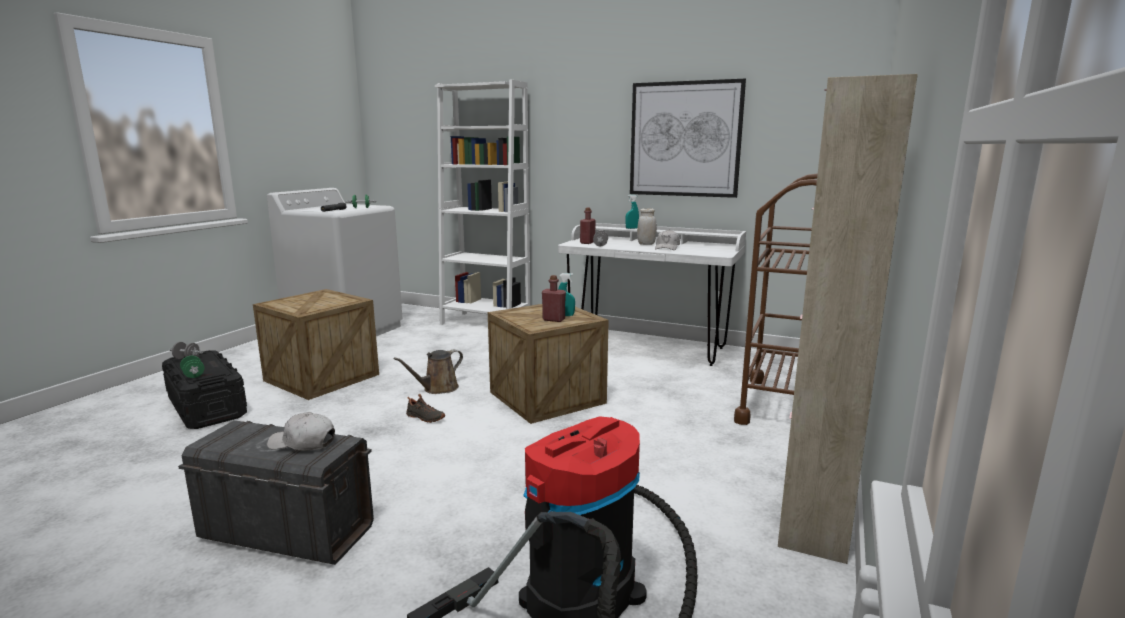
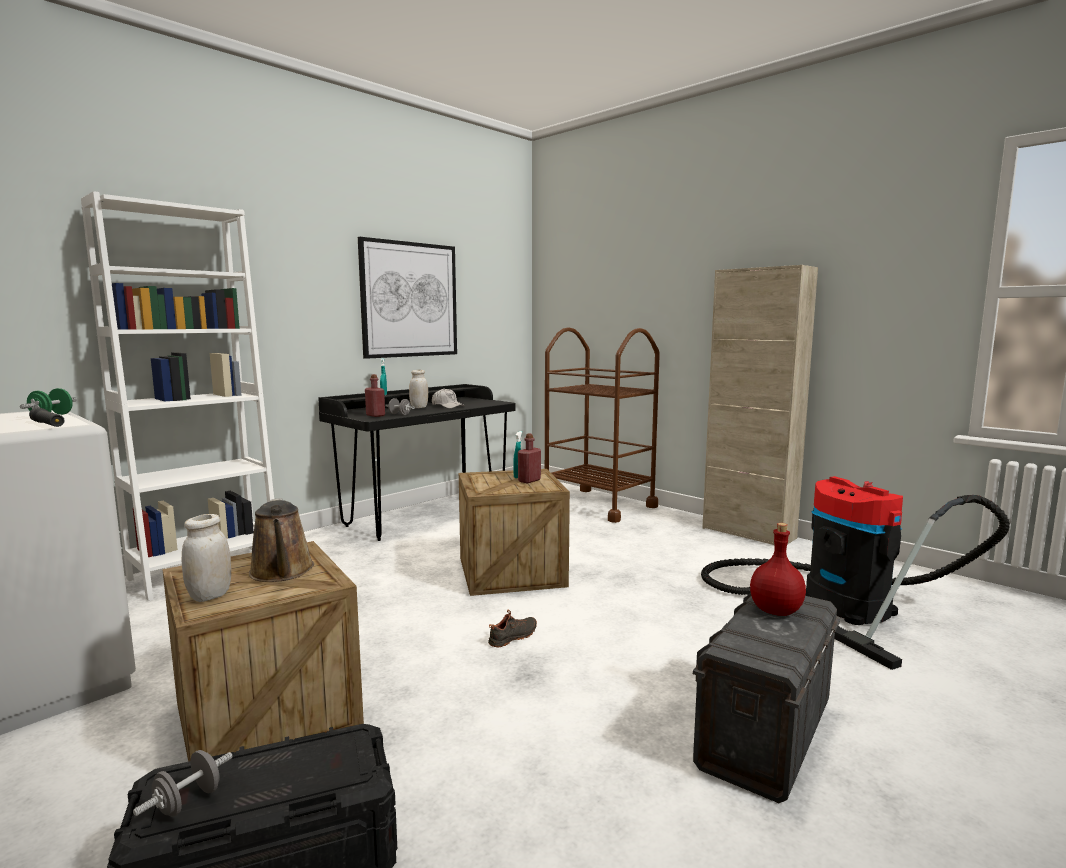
camera: 70 degrees left, 5 degrees down
green dumbbell [180,356,204,378] -> none
white cap [267,412,335,451] -> red bottle [750,523,806,616]
brown watering can [393,350,463,394] -> brown watering can moved to [249,498,314,582]
white desk [558,223,746,366] -> black desk [318,384,515,541]
none -> white jar [182,514,231,602]

